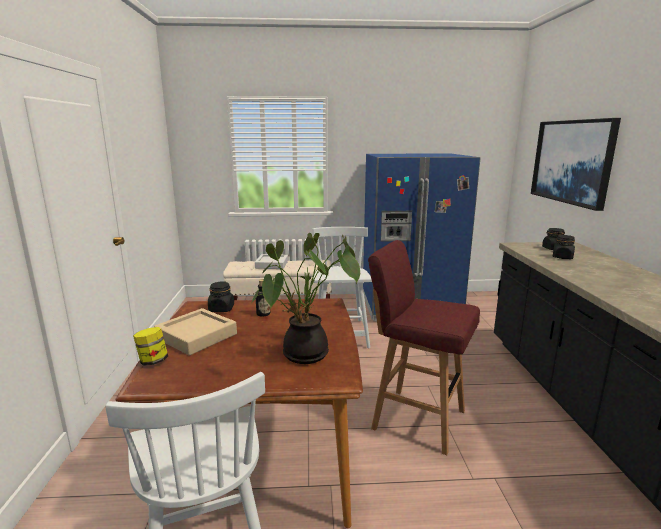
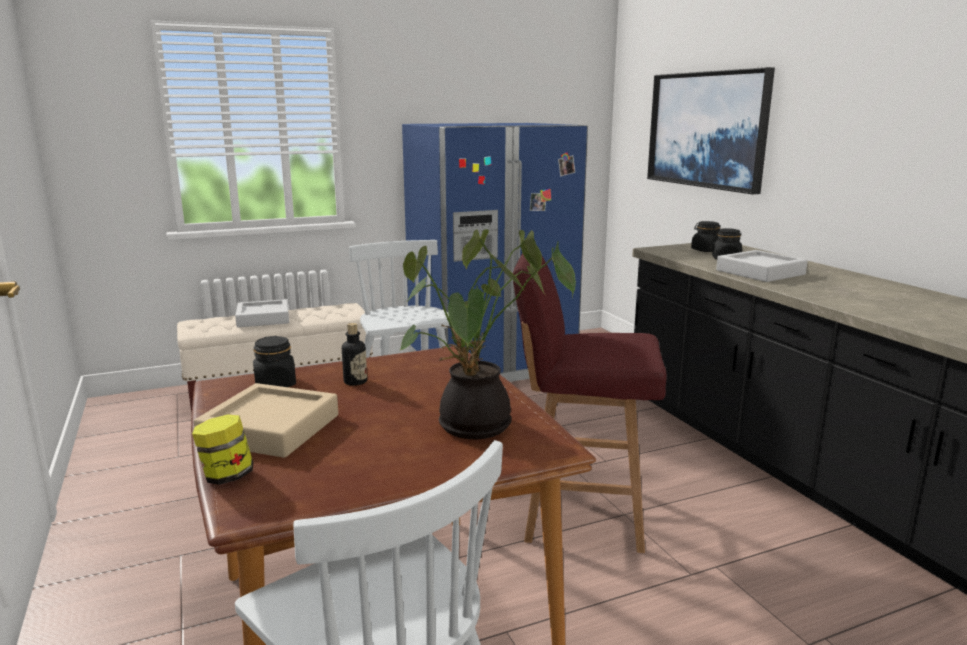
camera: 20 degrees left, 0 degrees up
none -> grey tray [716,250,808,282]

